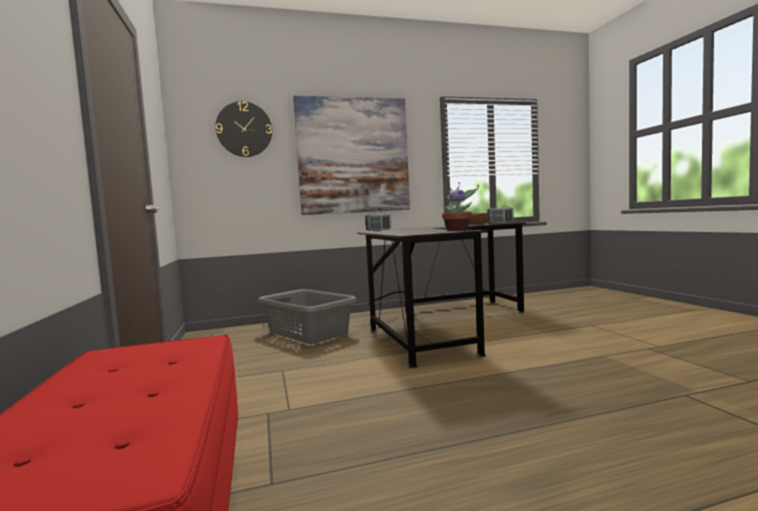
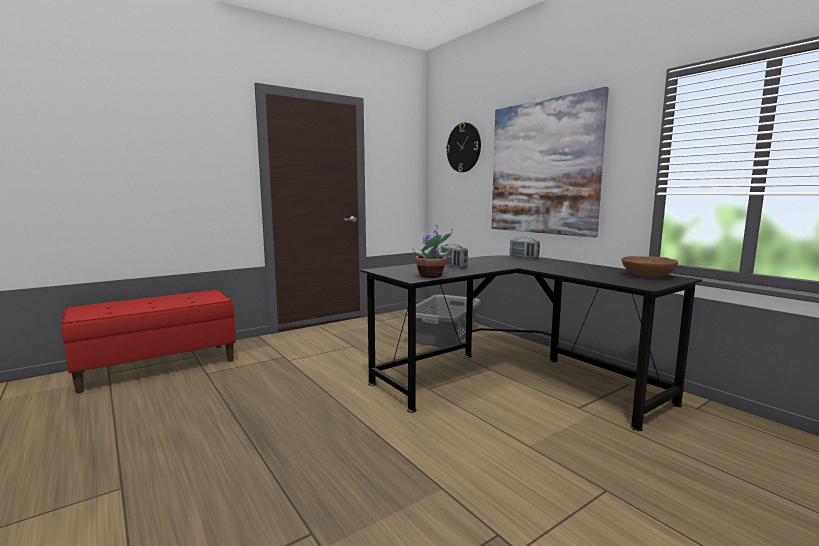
camera: 70 degrees right, 5 degrees up
radio [487,206,514,224] -> radio moved to [441,244,468,268]

